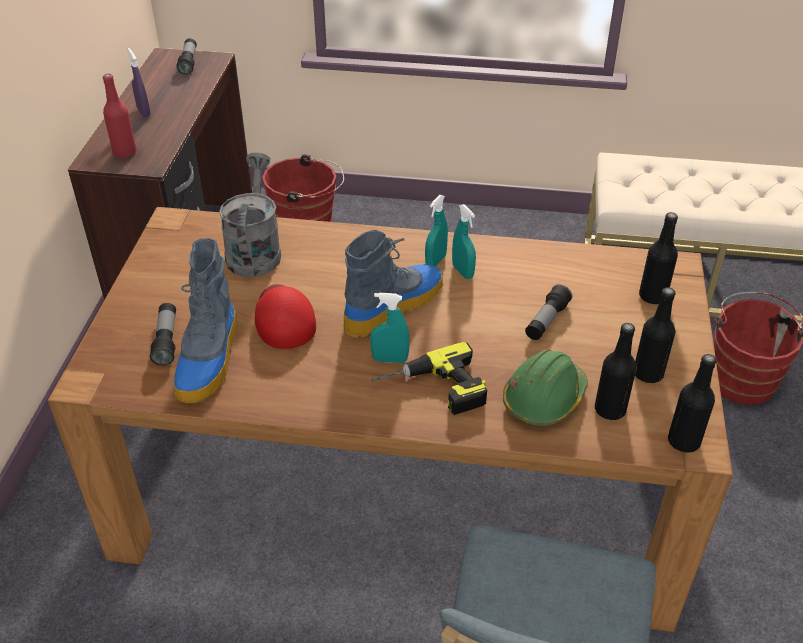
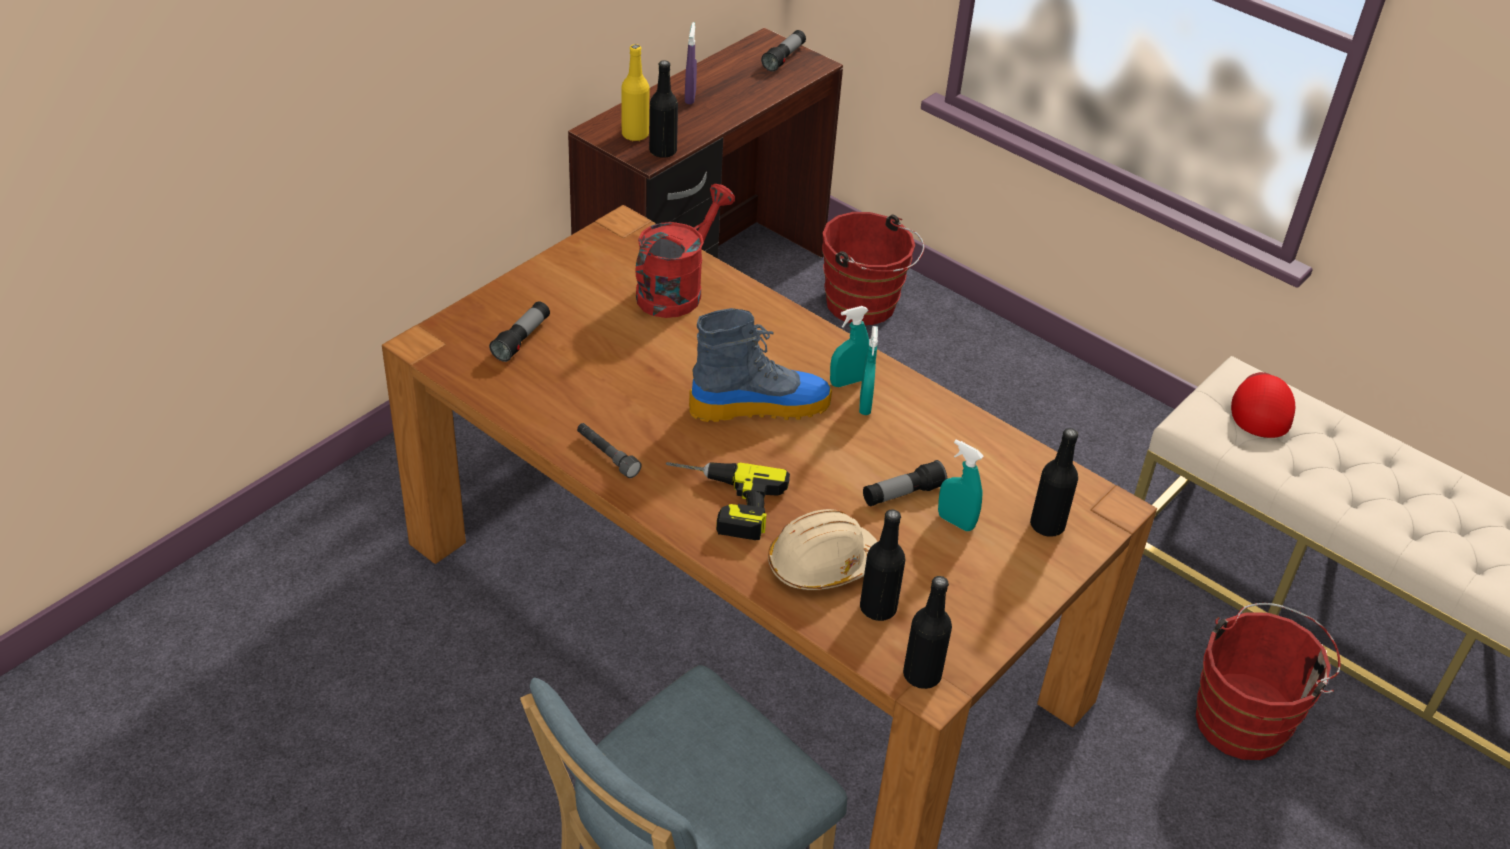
camera: 30 degrees right, 0 degrees up
red bottle [103,74,137,158] -> yellow bottle [621,44,649,141]
boot [174,238,238,403] -> none
grey watering can [219,152,281,277] -> red watering can [635,184,735,318]
red cap [255,284,316,349] -> red cap moved to [1231,372,1295,438]
turquoise spray bottle [370,293,410,363] -> turquoise spray bottle moved to [938,440,984,531]
green hard hat [503,350,588,426] -> beige hard hat [768,509,877,590]
black bottle [635,287,675,383] -> black bottle moved to [649,60,678,158]
none -> grey flashlight [577,423,642,478]

